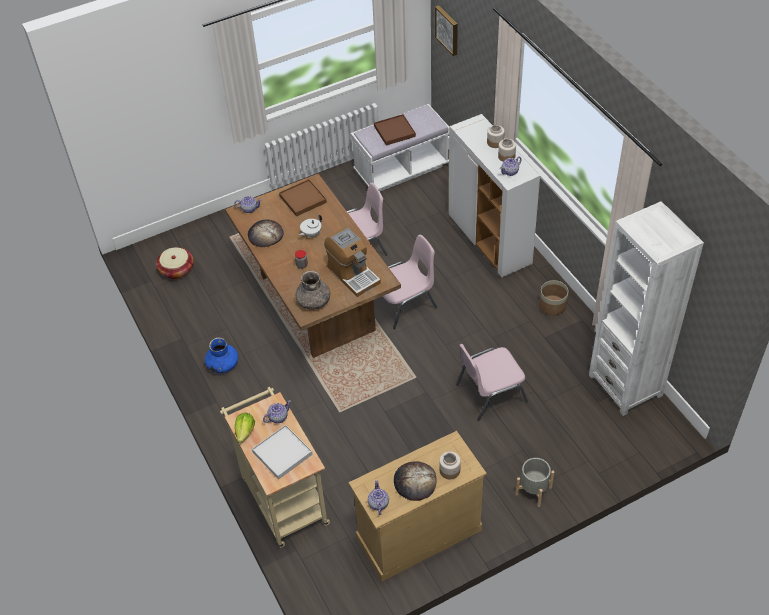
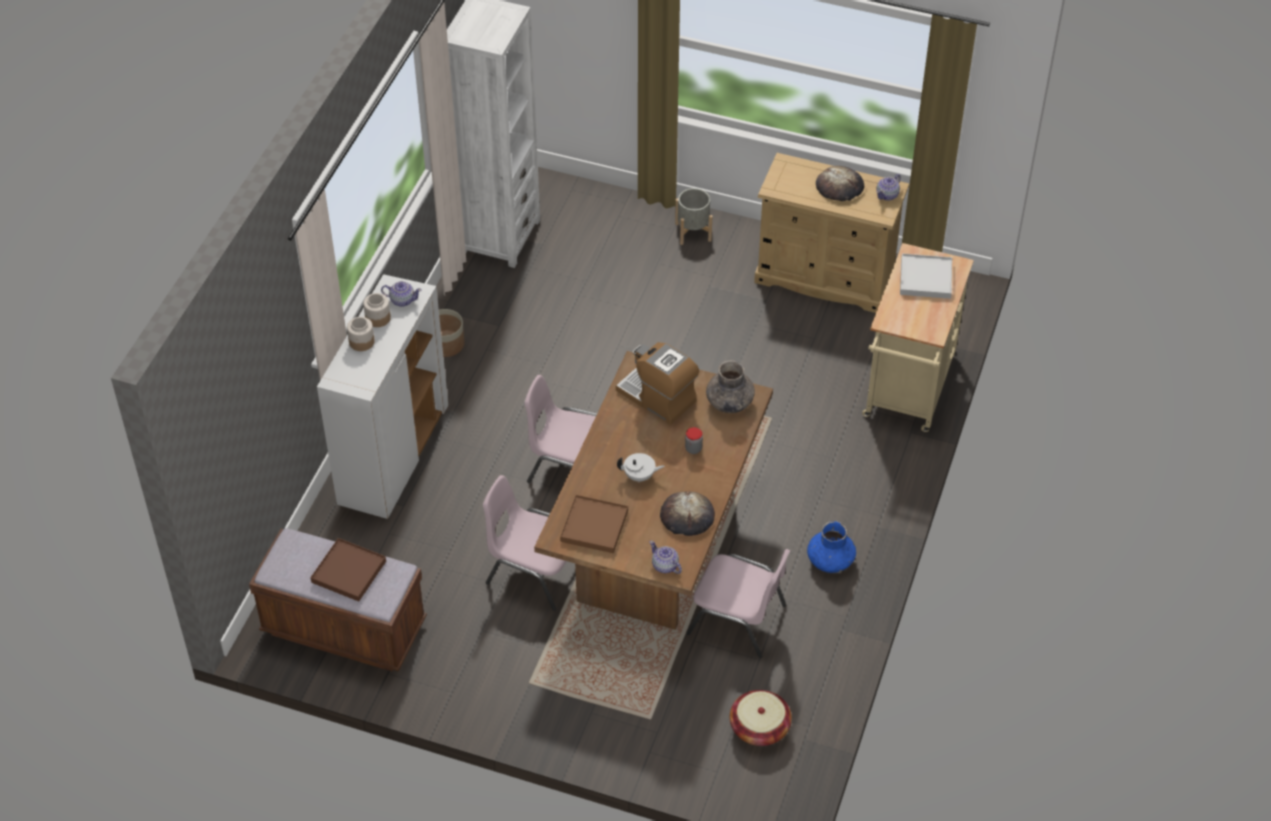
camera: 135 degrees left, 0 degrees up
lettuce [235,413,255,443] -> none
teapot [263,400,291,423] -> none
coffee machine [324,226,381,297] -> coffee machine turned 60 degrees counterclockwise [616,342,699,425]
white bench [351,104,449,191] -> brown bench [249,528,427,671]
picture [435,5,458,56] -> none
jar [439,451,461,479] -> none
pink chair [456,344,528,420] -> pink chair moved to [686,549,790,658]

